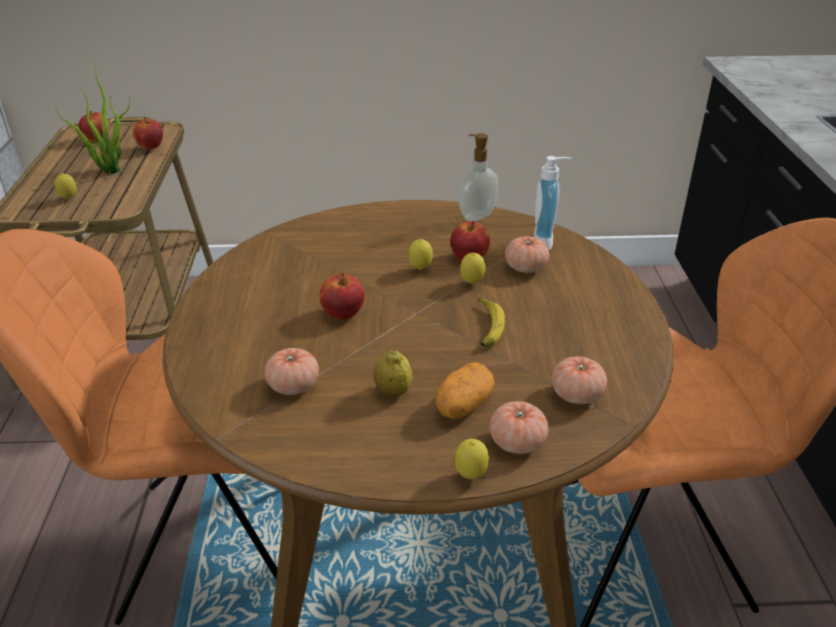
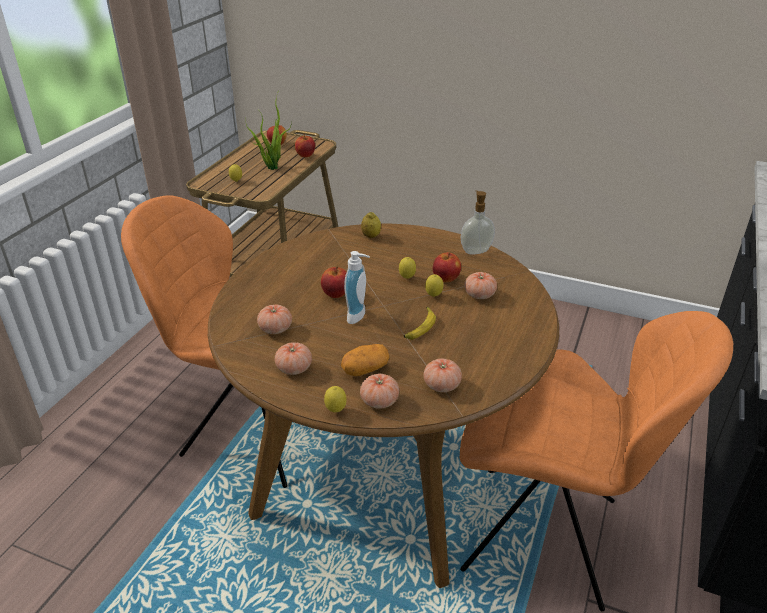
camera: 25 degrees right, 0 degrees up
lemon [374,351,412,397] -> lemon moved to [361,212,381,238]
soap dispenser [533,156,572,250] -> soap dispenser moved to [344,251,370,324]
none -> tomato [275,342,312,375]

